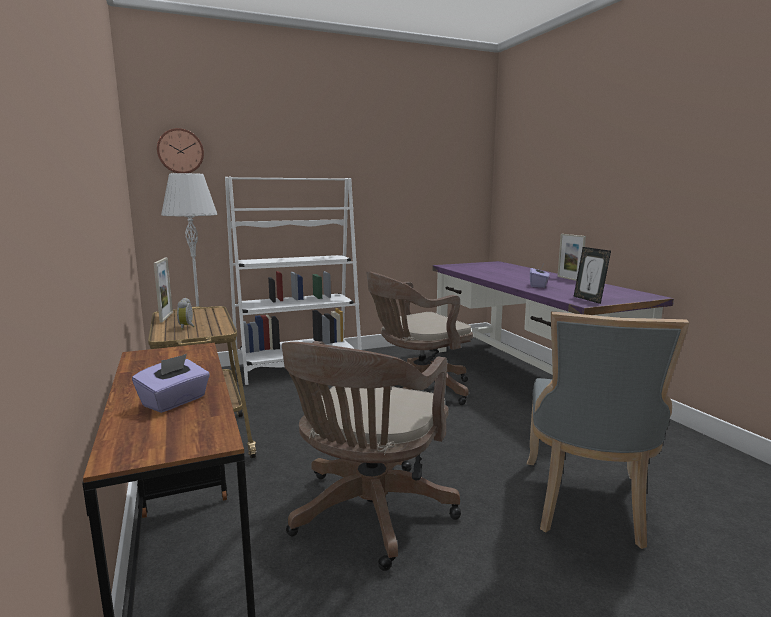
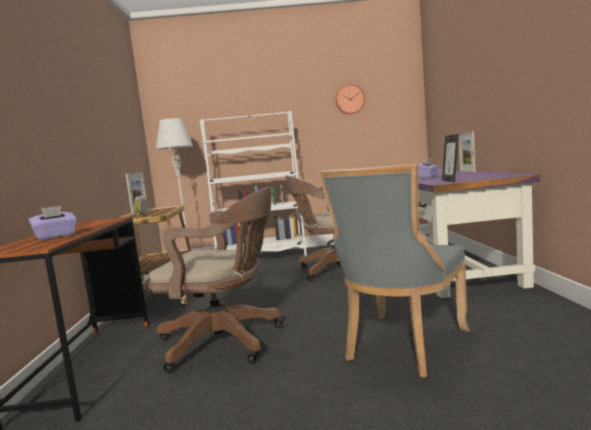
camera: 20 degrees right, 5 degrees down
wall clock [157,128,204,173] -> wall clock moved to [336,84,365,114]
brown office chair [282,341,461,571] -> brown office chair turned 120 degrees counterclockwise [148,187,283,373]

